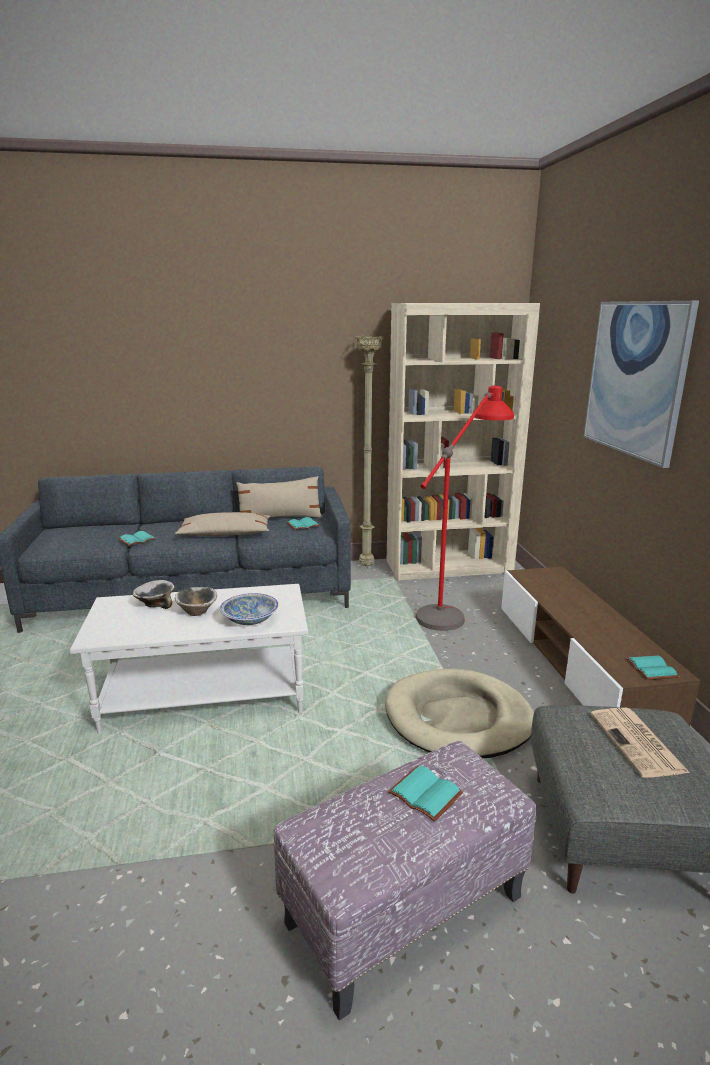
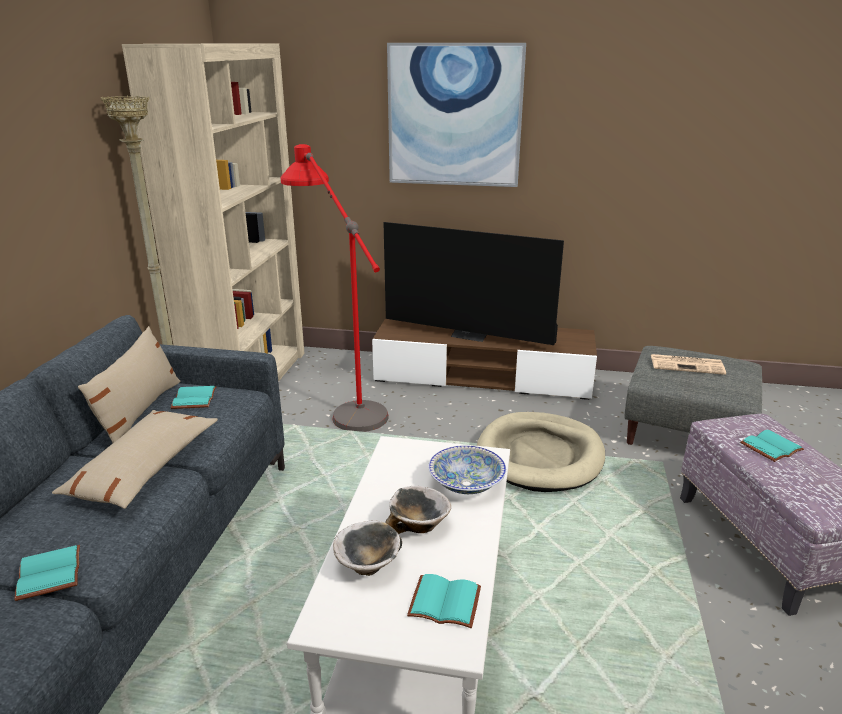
camera: 70 degrees left, 5 degrees up
turquoise book [627,656,680,680] -> turquoise book moved to [407,574,481,628]
none -> television [383,222,564,345]

